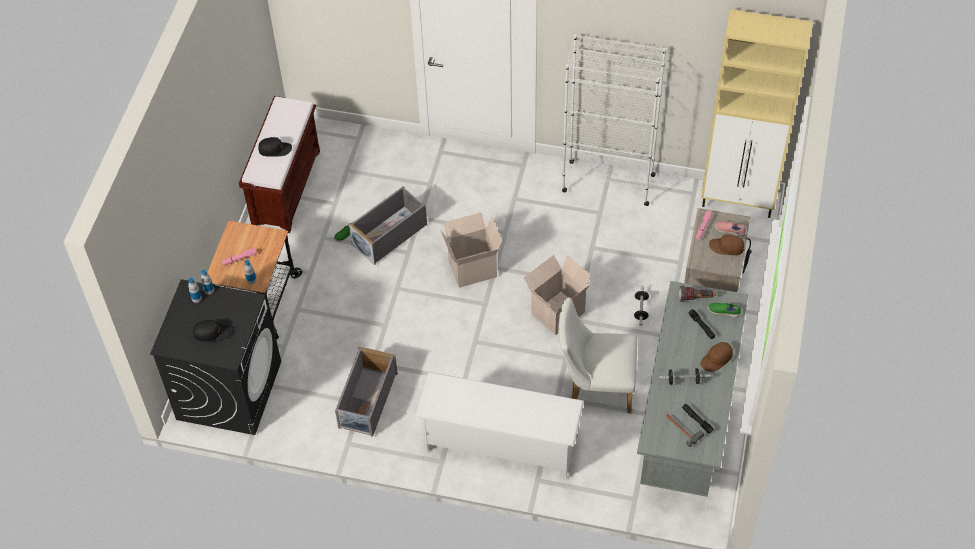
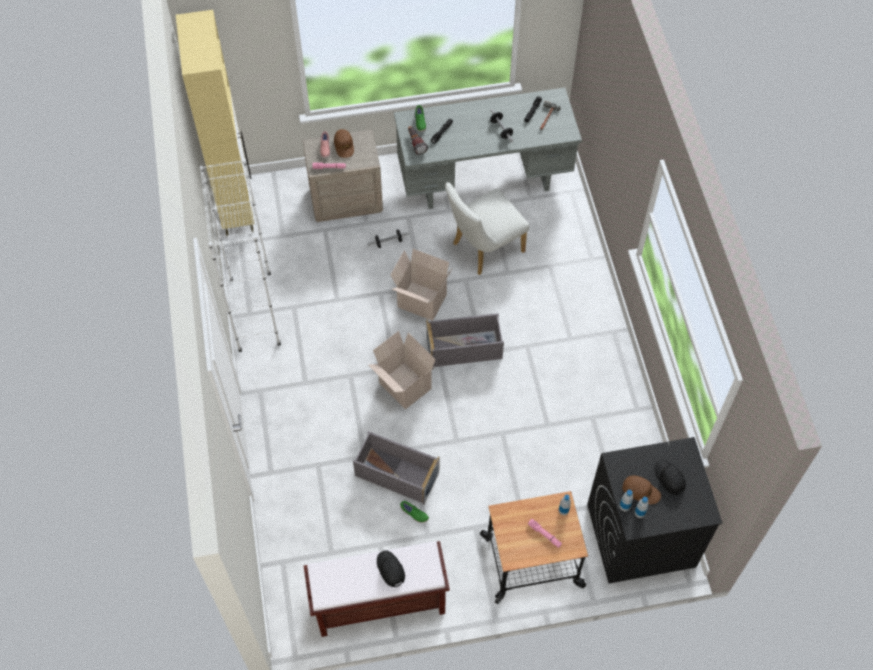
camera: 115 degrees left, 5 degrees up
grey storage box [335,346,398,437] -> grey storage box moved to [426,313,504,367]
white shoe rack [415,372,584,479] -> none
white chair [558,297,637,413] -> white chair turned 75 degrees clockwise [445,182,529,275]
brown cap [700,342,733,372] -> brown cap moved to [622,475,661,505]

